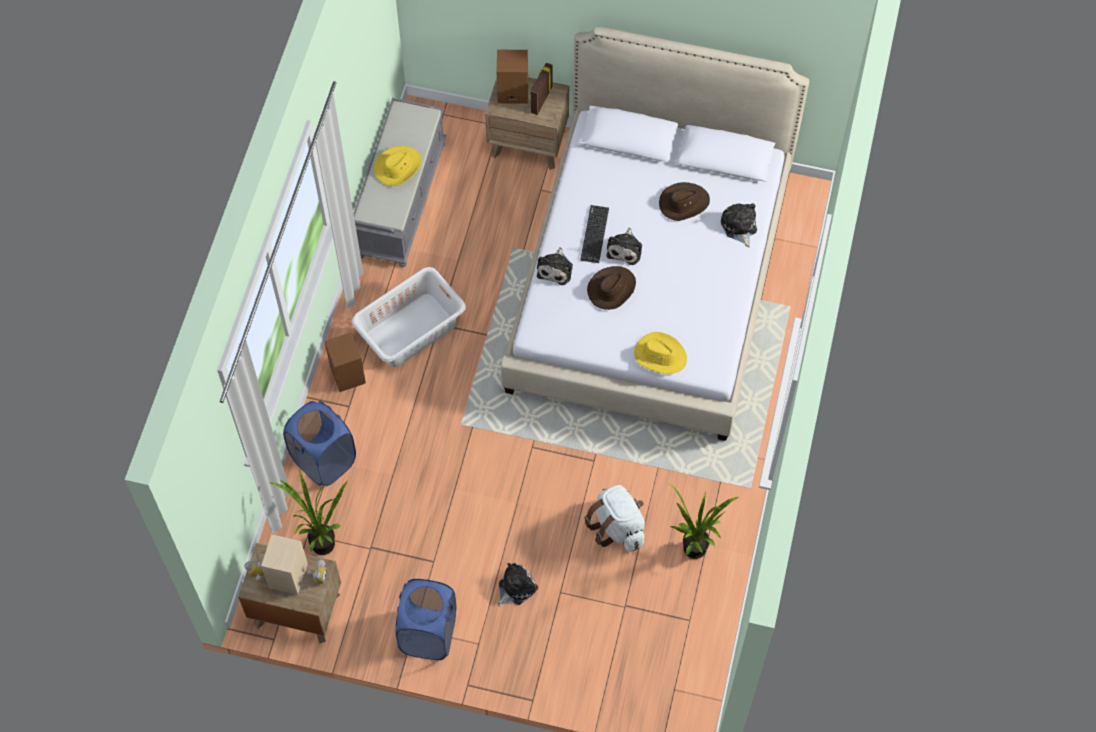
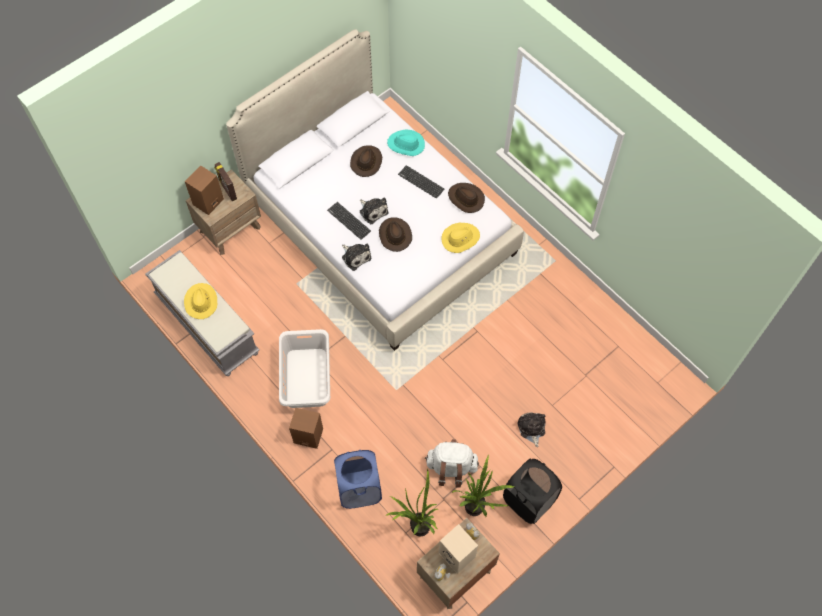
camera: 55 degrees left, 0 degrees up
blue laundry basket [396,579,456,660] -> black laundry basket [503,459,562,524]
white backpack [584,485,645,552] -> white backpack moved to [425,439,479,488]
potted plant [667,483,738,559] -> potted plant moved to [452,454,515,517]
plush toy [721,203,757,247] -> turquoise hat [387,130,425,156]
none -> keyboard [398,165,445,199]
none -> brown hat [448,183,485,213]

